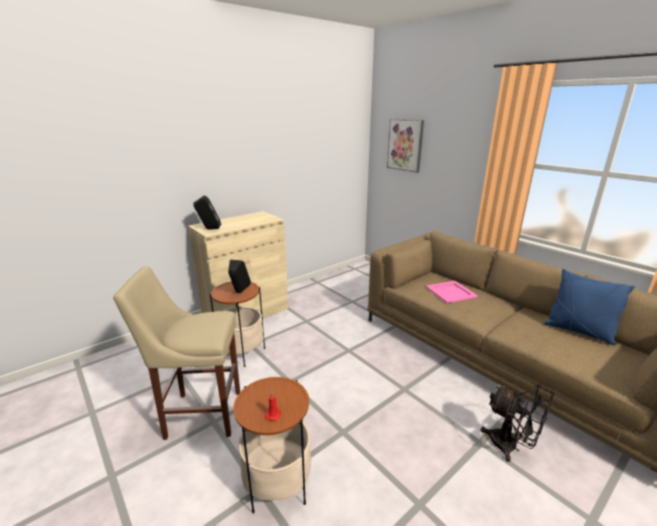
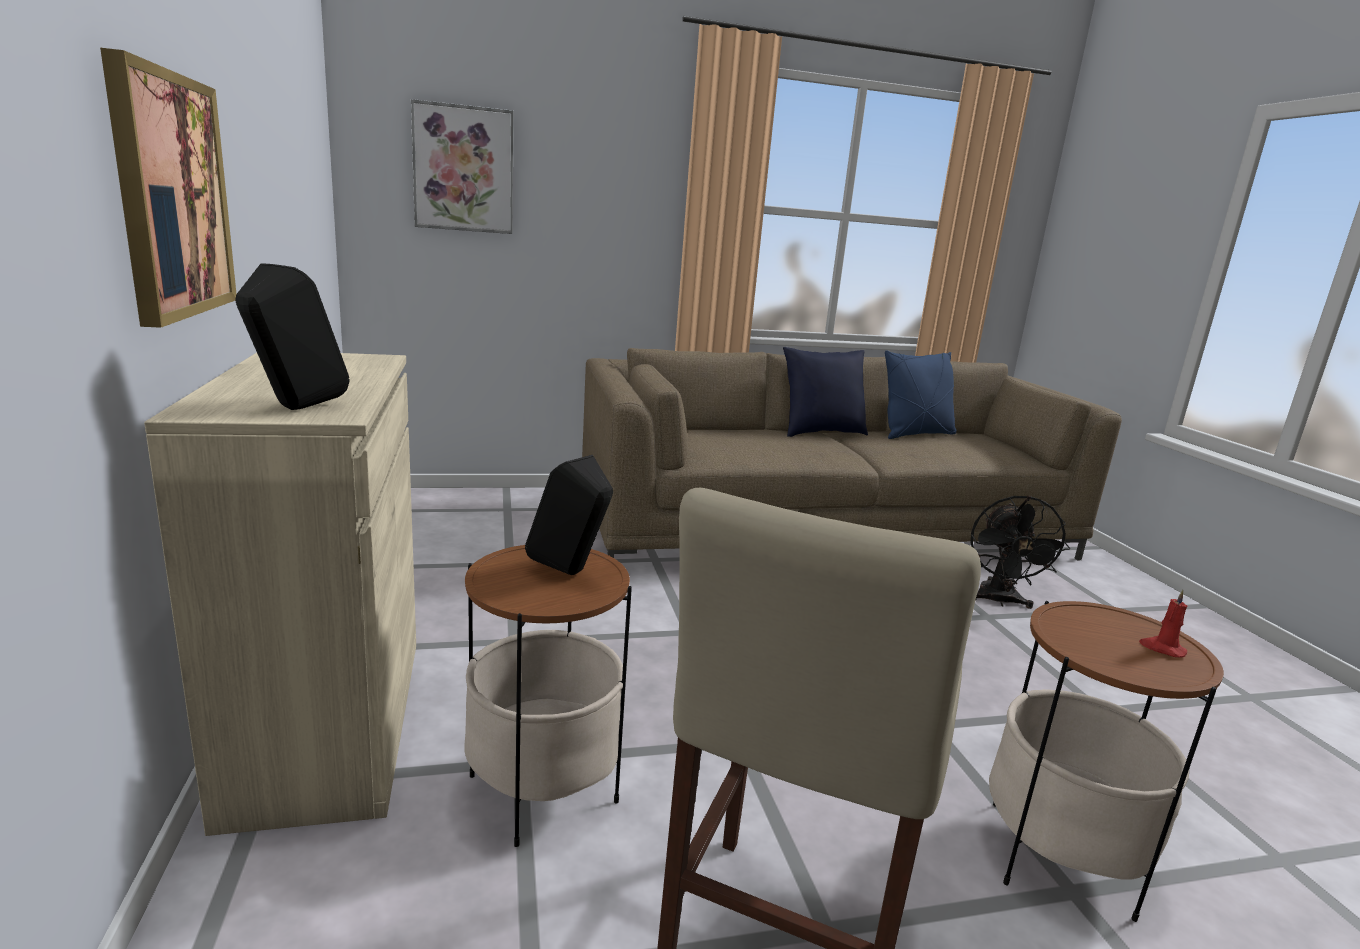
camera: 65 degrees left, 5 degrees down
pink tray [426,281,478,303] -> none
black fan [481,384,554,462] -> black fan turned 120 degrees clockwise [970,495,1070,609]
none -> picture [100,48,236,328]
none -> blue pillow [783,347,868,437]

